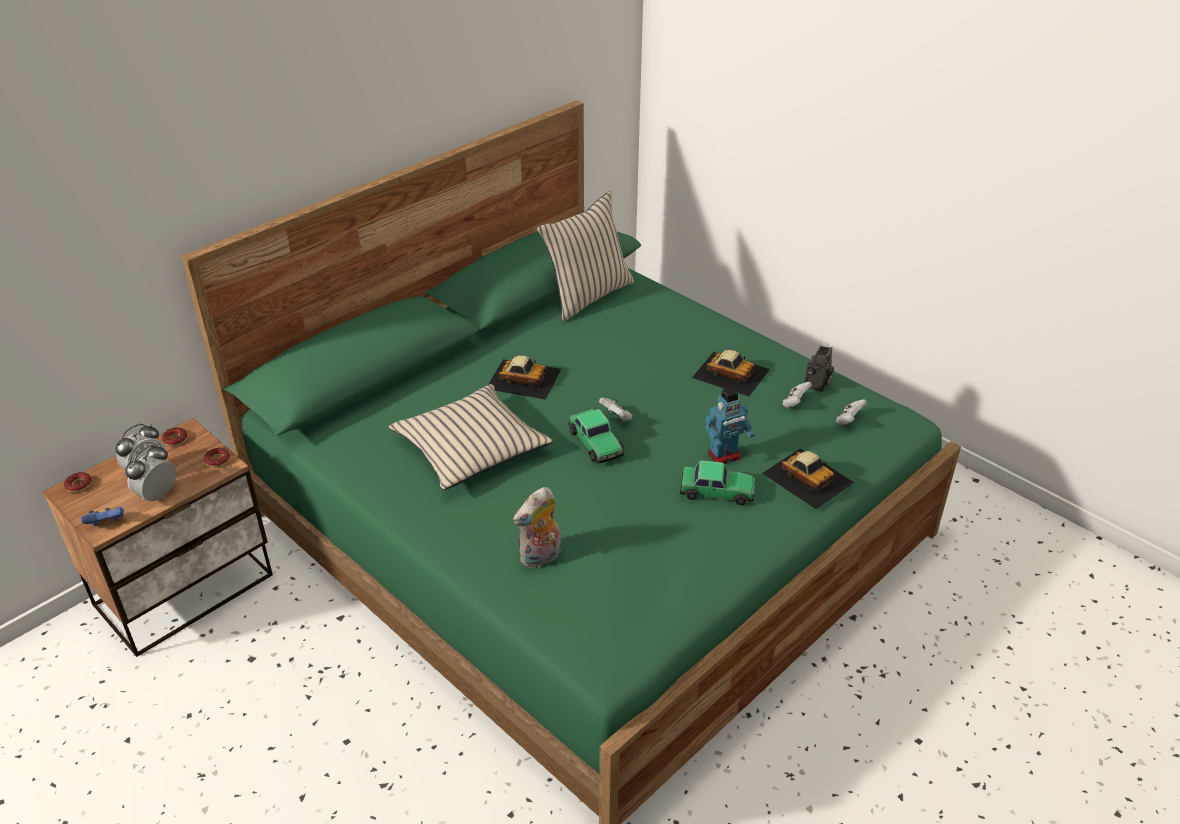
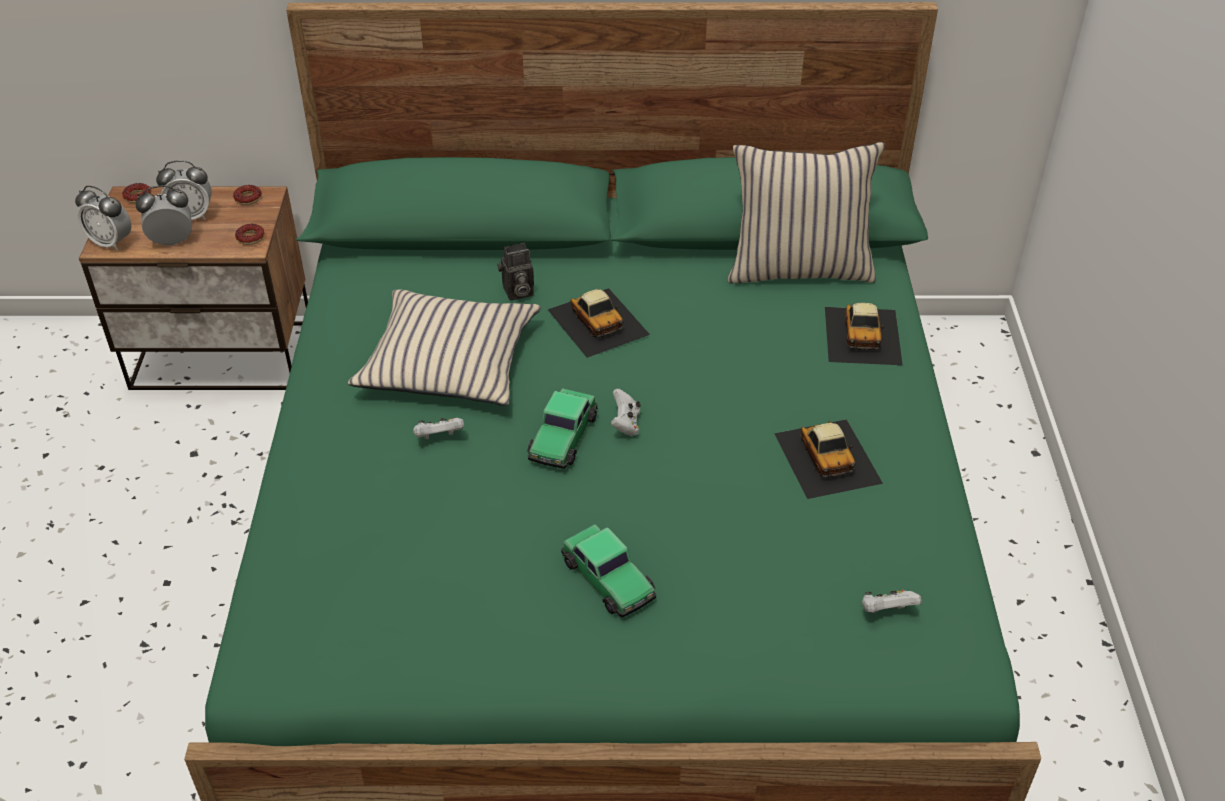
camera: 45 degrees right, 5 degrees up
blue game controller [81,507,124,526] -> alarm clock [75,186,131,251]
plush toy [513,487,561,568] -> none
toy robot [705,387,755,464] -> none
toy car [762,448,855,509] -> toy car moved to [825,303,903,365]
white game controller [782,382,812,408] -> white game controller moved to [413,418,464,439]
camera [804,346,834,392] -> camera moved to [497,243,534,300]

